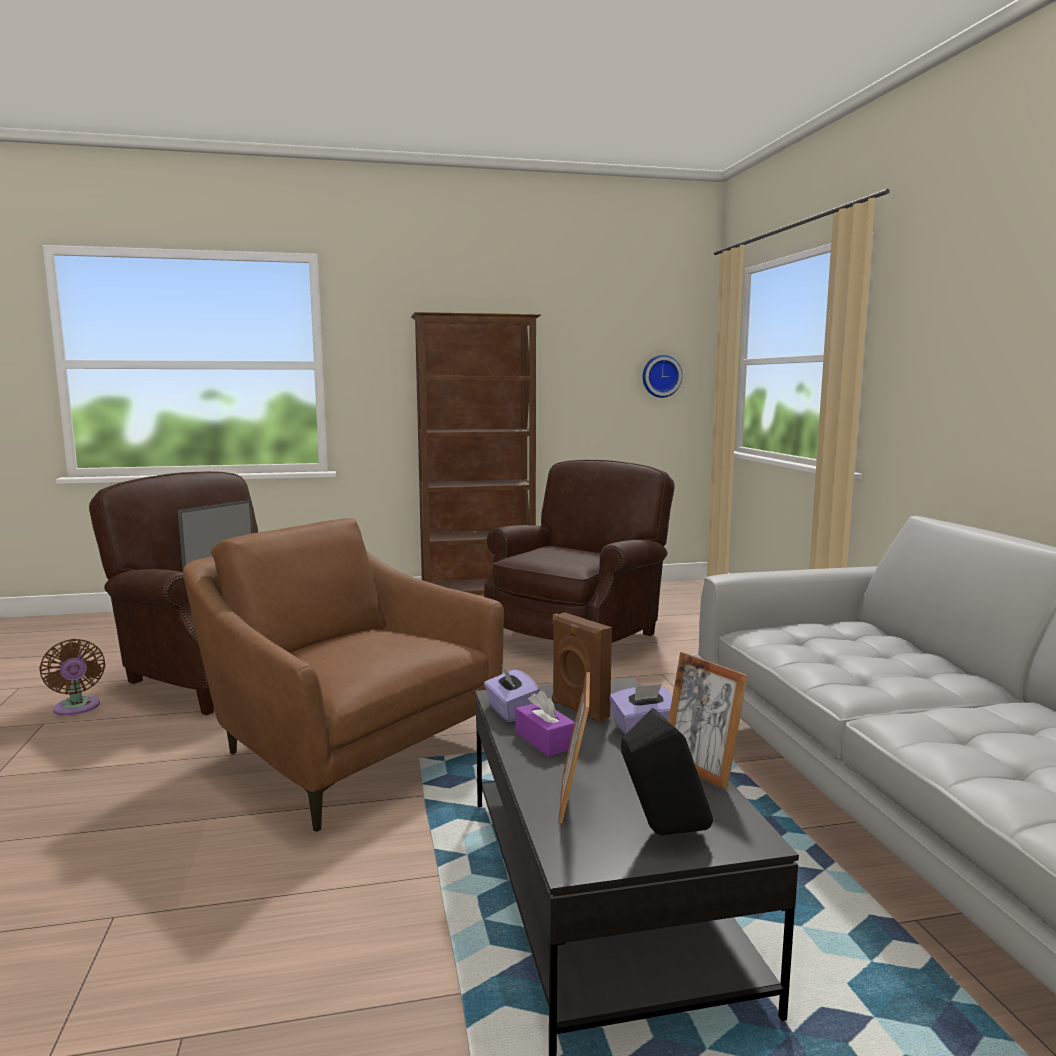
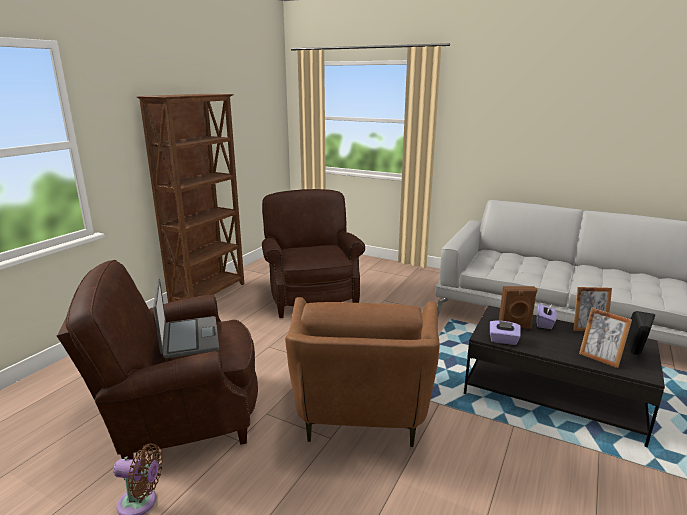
camera: 50 degrees left, 10 degrees up
brown armchair [183,518,504,832] -> brown armchair turned 75 degrees counterclockwise [285,297,440,447]
purple tissue box [516,690,575,757] -> none
wall clock [643,355,682,398] -> none

